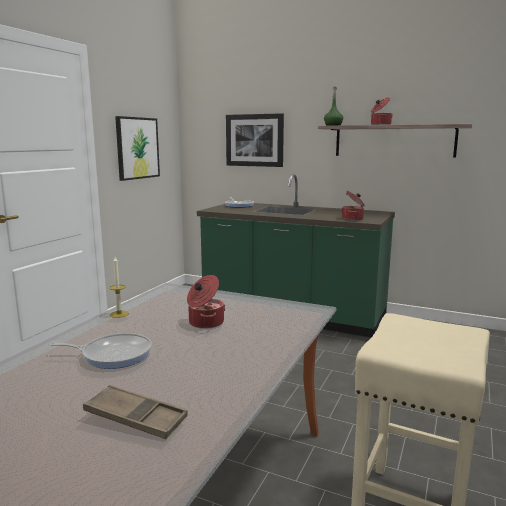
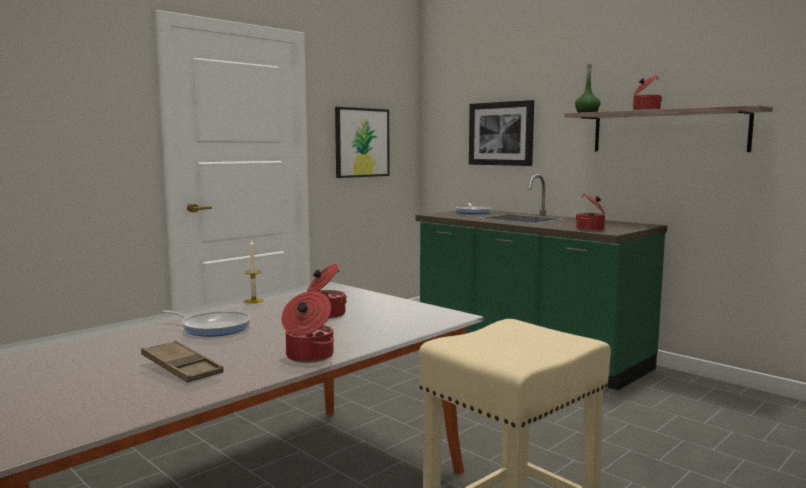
camera: 20 degrees right, 5 degrees down
none -> cooking pot [281,291,334,363]

